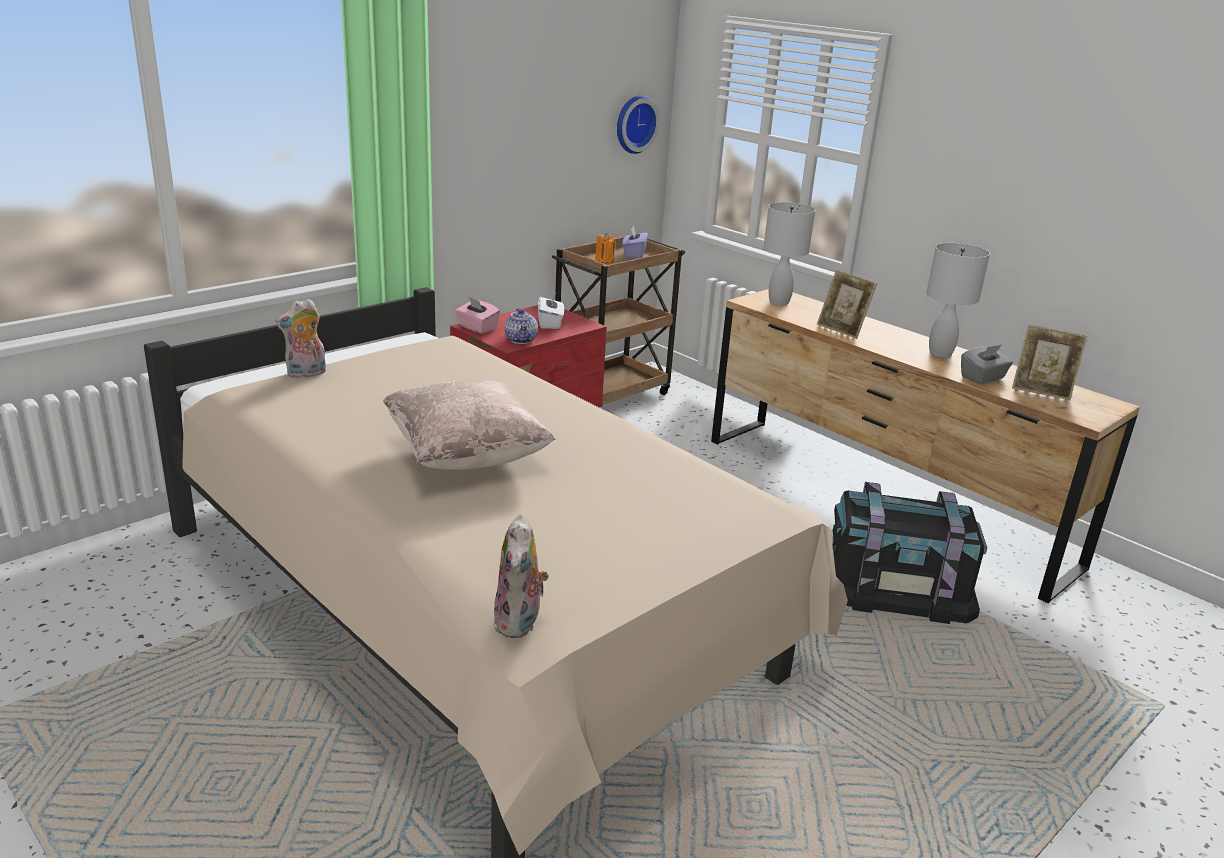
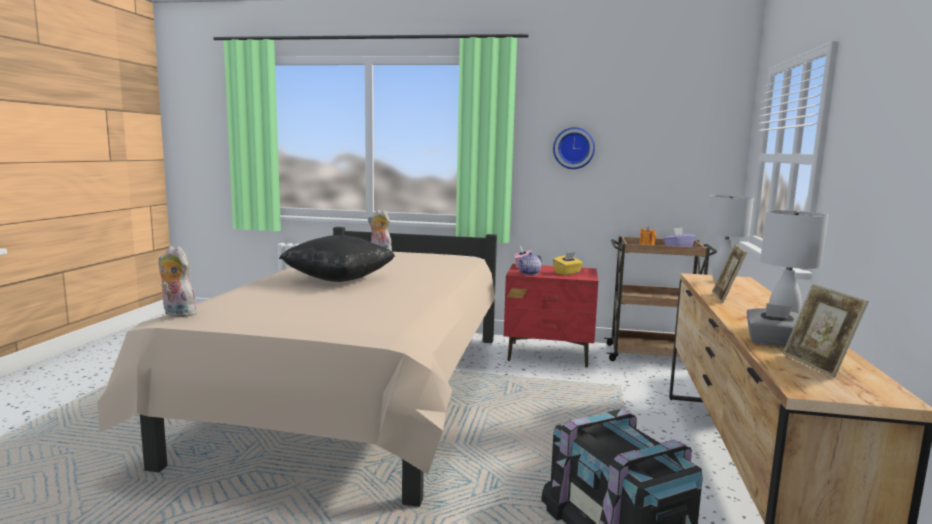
camera: 55 degrees right, 15 degrees down
beige pillow [383,380,556,470] -> black pillow [279,235,395,282]
plush toy [494,515,549,638] -> plush toy turned 60 degrees clockwise [158,246,196,317]
white tissue box [538,293,564,329] -> yellow tissue box [553,252,583,275]
wall clock [617,95,660,154] -> wall clock moved to [553,127,595,169]

